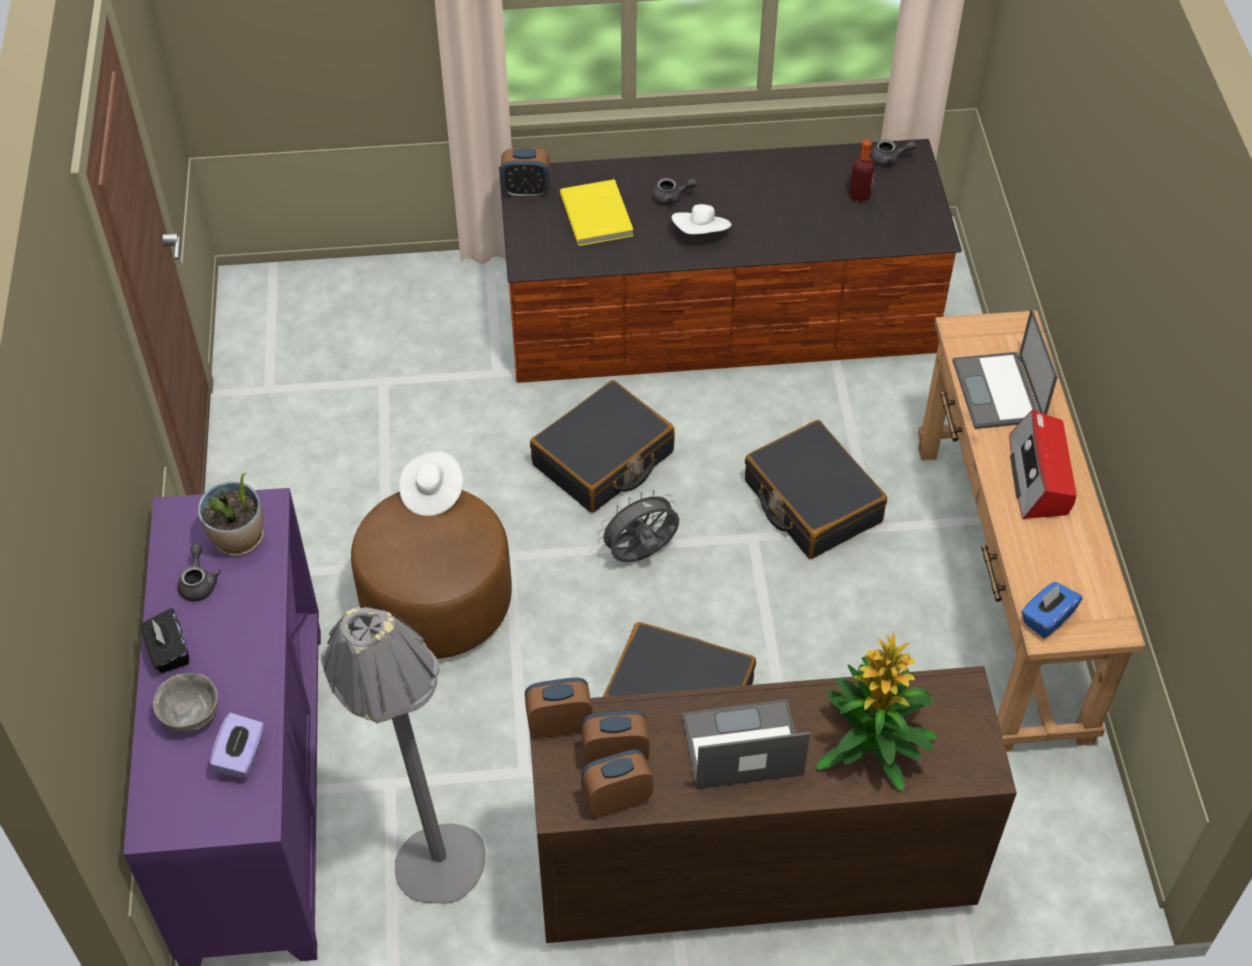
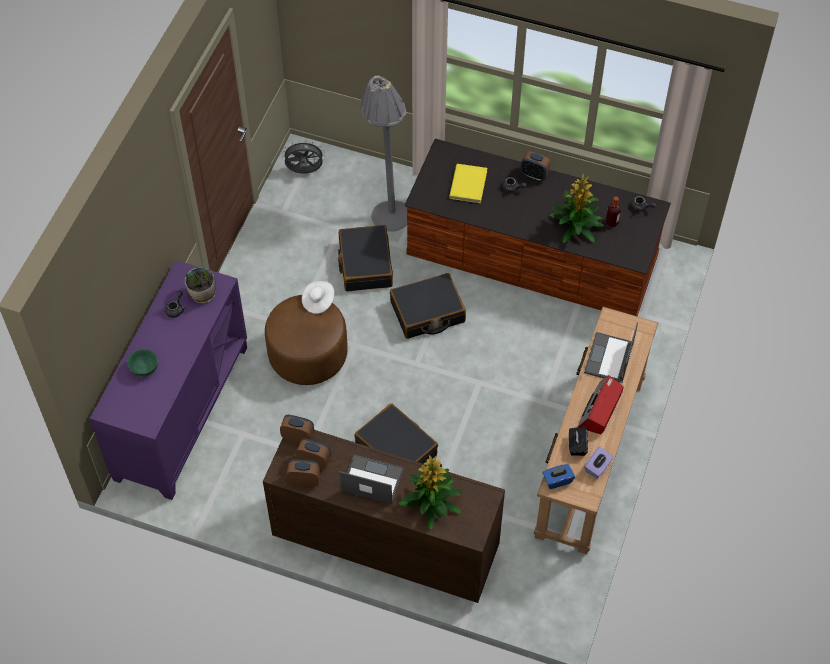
camera: 25 degrees right, 5 degrees up
black tissue box [141,608,189,673] -> black tissue box moved to [569,427,588,456]
grey bowl [153,672,218,732] -> green bowl [127,349,157,377]
purple tissue box [209,713,264,779] -> purple tissue box moved to [584,446,613,479]
grey floor lamp [321,605,485,904] -> grey floor lamp moved to [360,76,407,232]
alarm clock [500,148,550,198] -> alarm clock moved to [521,151,551,181]
grey fan [597,490,679,562] -> grey fan moved to [282,140,325,174]
white hat [672,204,731,234] -> none
black suitcase [745,420,887,559] -> black suitcase moved to [338,225,393,292]
none -> potted plant [550,173,604,243]

